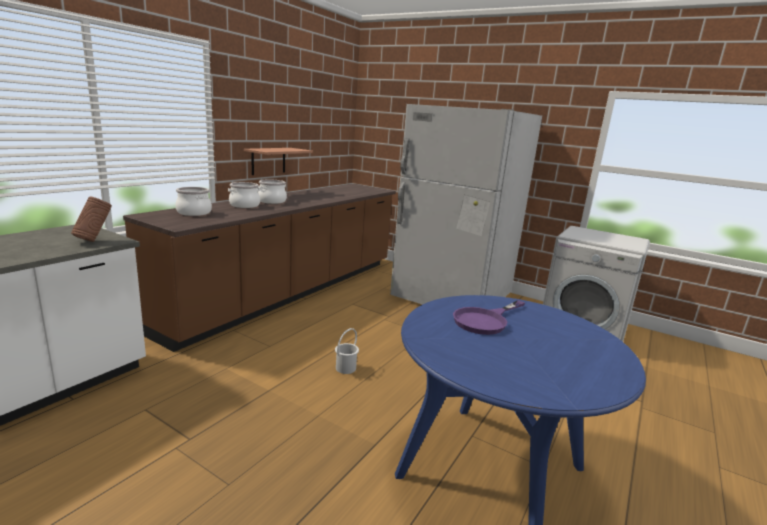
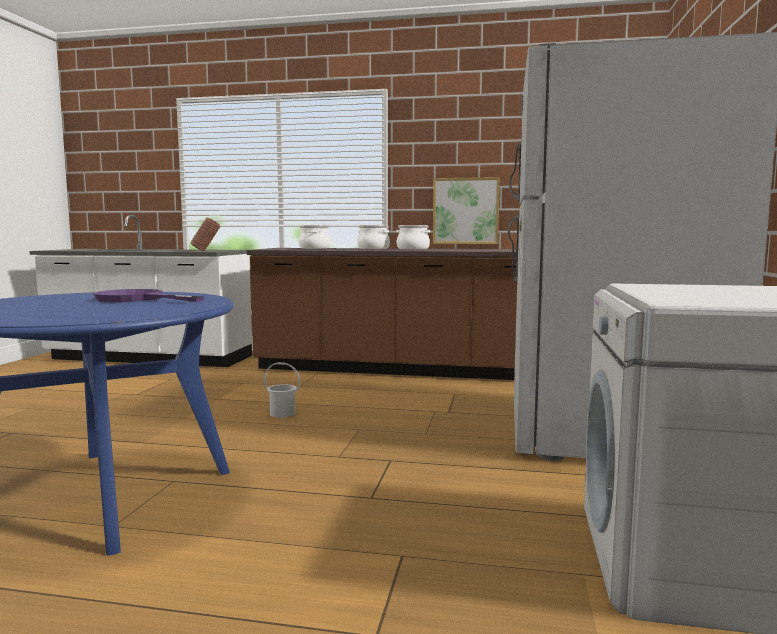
camera: 70 degrees right, 10 degrees down
shelf [244,148,313,175] -> picture [433,177,500,244]

